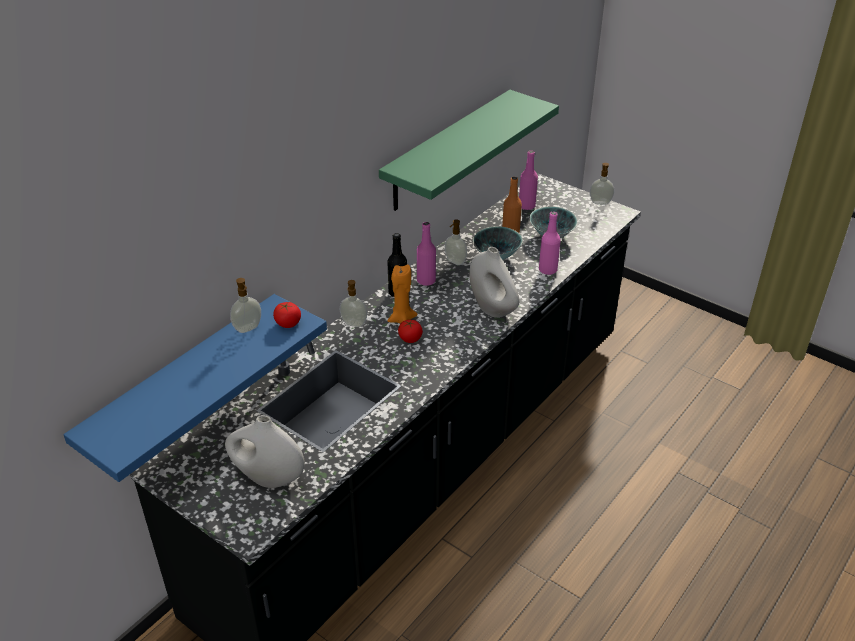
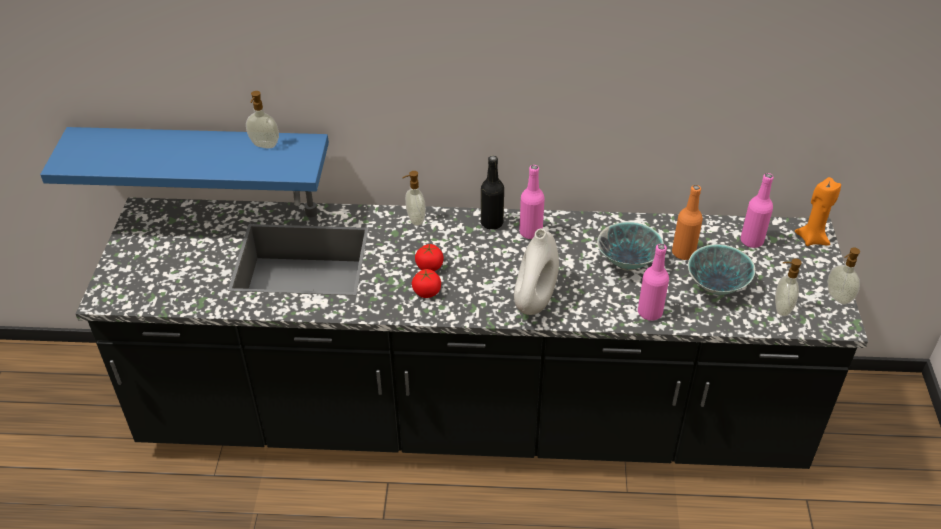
camera: 55 degrees right, 5 degrees up
white vase [225,415,305,488] -> none
tomato [273,302,301,328] -> tomato moved to [412,269,441,298]
green shelf [379,90,559,211] -> none
orange candle [388,265,418,324] -> orange candle moved to [795,177,841,246]
soap dispenser [445,219,467,265] -> soap dispenser moved to [775,259,802,316]

